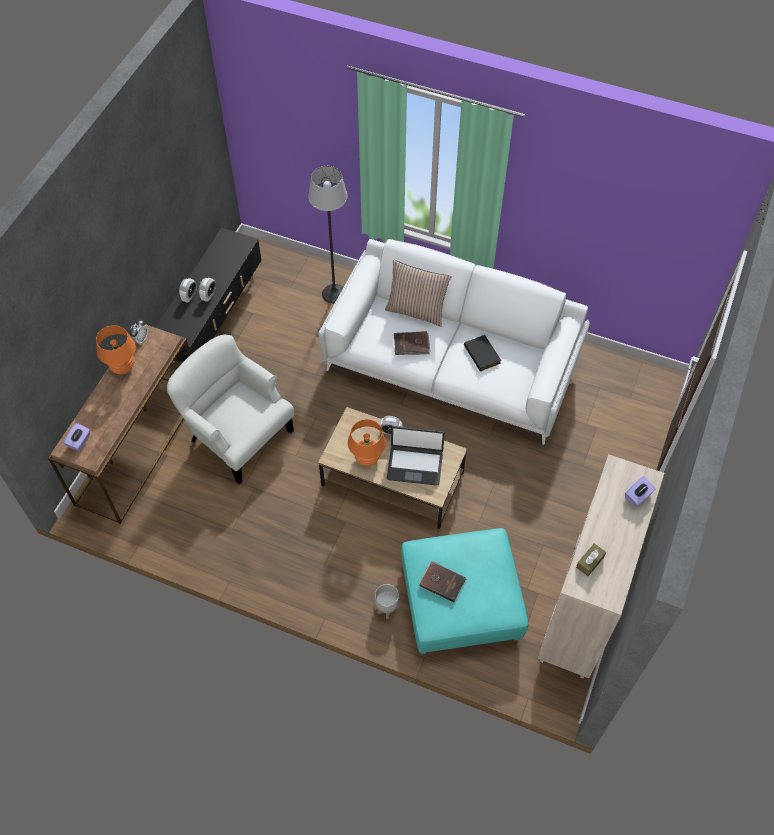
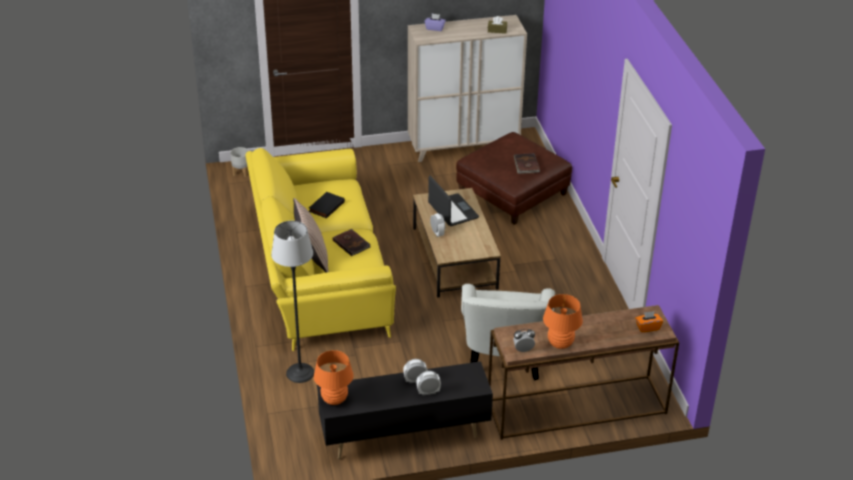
camera: 125 degrees left, 20 degrees down
purple tissue box [64,423,90,451] -> orange tissue box [635,311,663,333]
white sofa [319,239,590,445] -> yellow sofa [245,148,396,351]
orange table lamp [348,419,386,466] -> orange table lamp moved to [314,350,354,405]
grey planter [375,584,399,619] -> grey planter moved to [230,147,248,177]
turquoise ottoman [401,528,528,654] -> brown ottoman [456,132,572,225]

